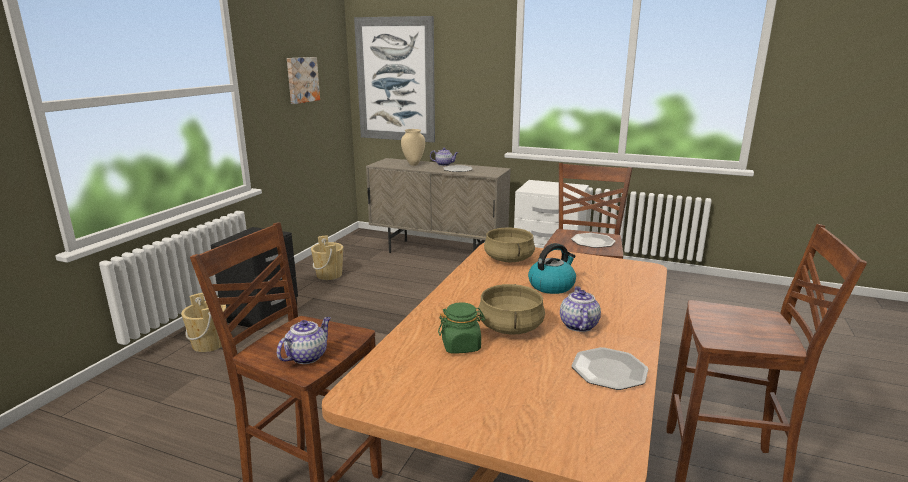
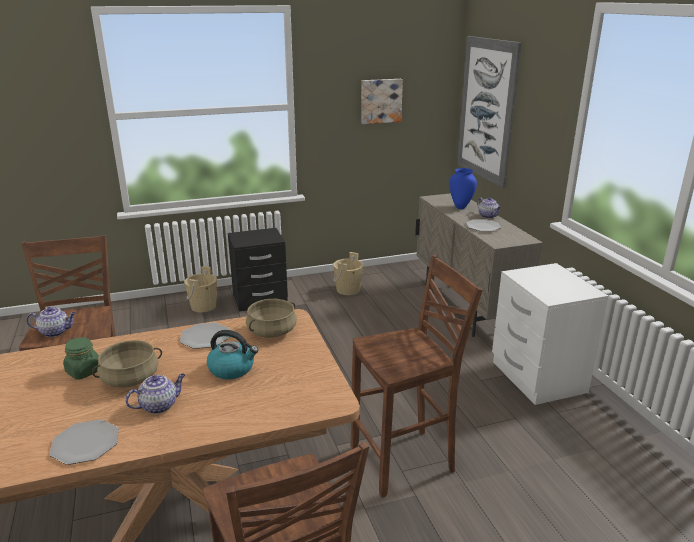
camera: 50 degrees right, 5 degrees up
beige vase [401,129,425,166] -> blue vase [449,168,477,209]
plate [571,233,616,248] -> plate moved to [180,323,229,349]

